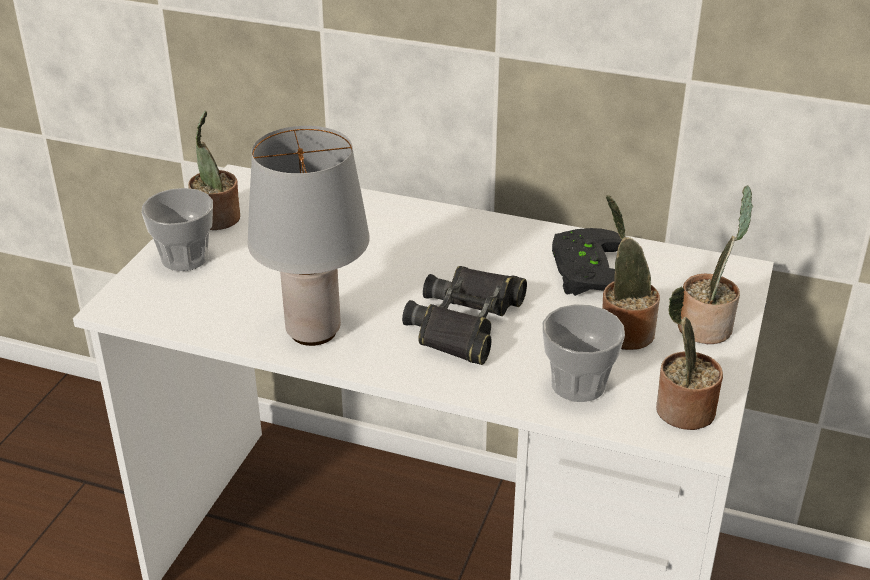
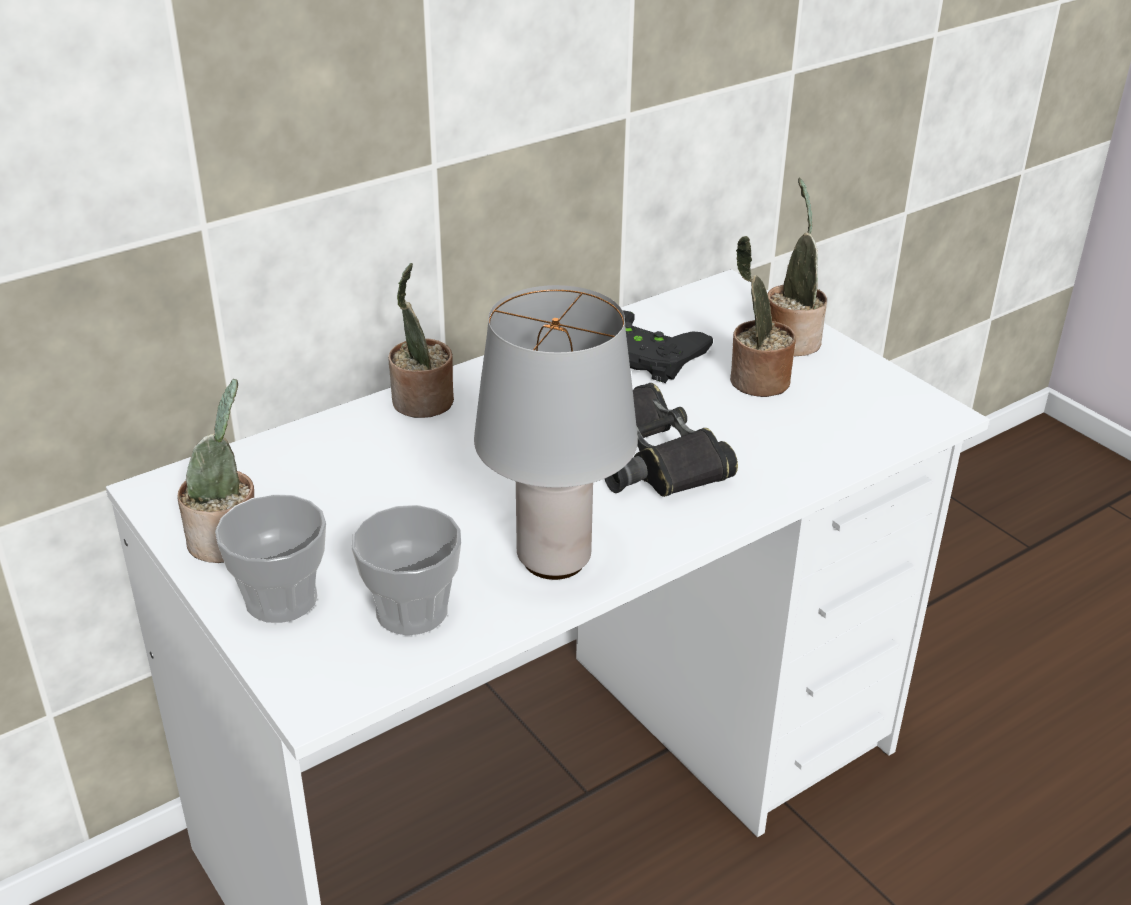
camera: 55 degrees left, 0 degrees up
cup [542,304,625,402] -> cup moved to [352,505,461,635]
potted plant [656,287,723,430] -> potted plant moved to [388,263,454,418]

